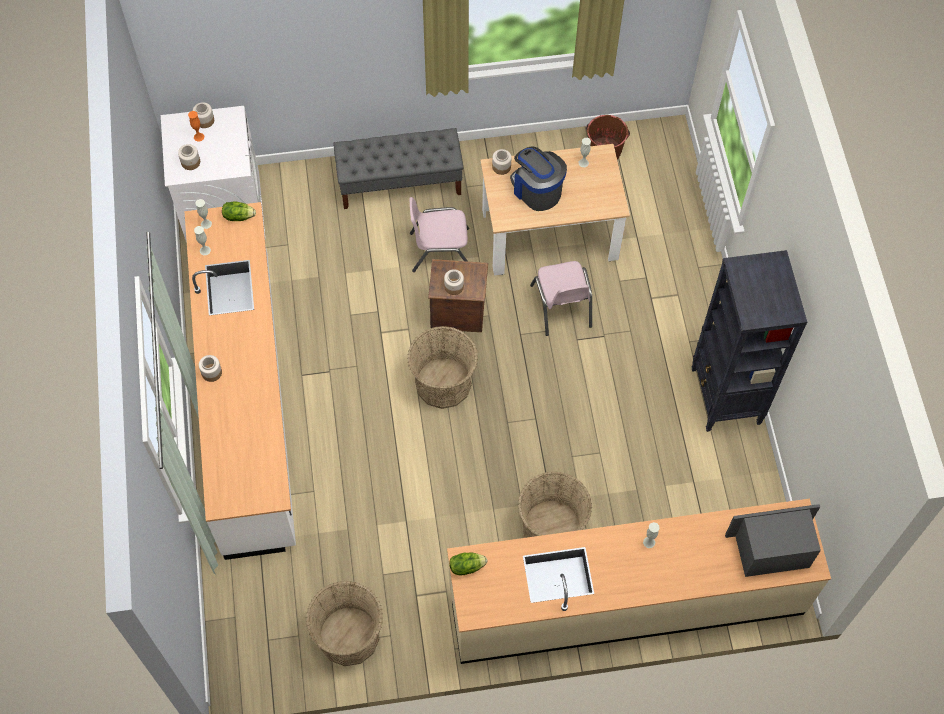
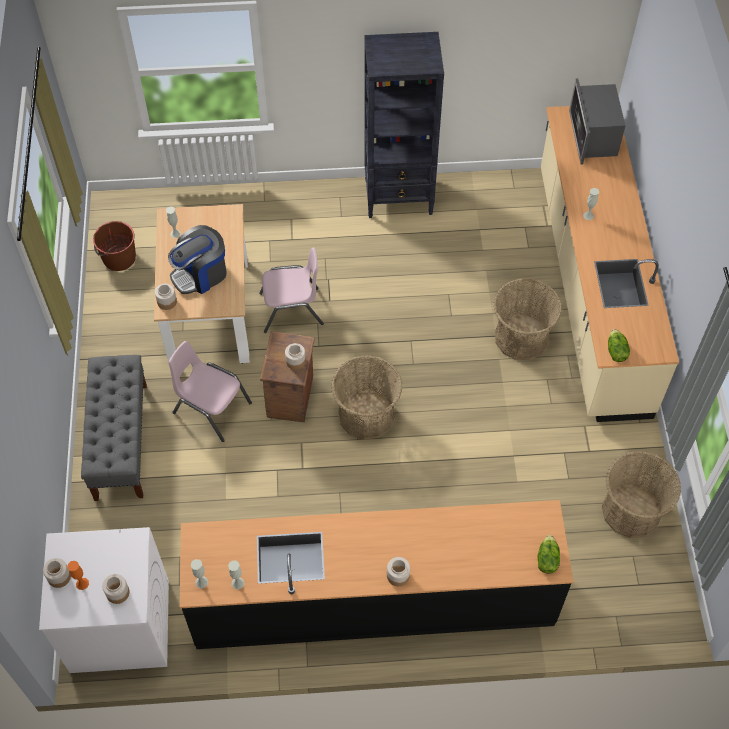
camera: 85 degrees left, 5 degrees down
white counter [184,202,296,560] -> black counter [180,500,573,649]
lettuce [222,201,256,221] -> lettuce moved to [538,535,560,573]
pink chair [409,197,469,272] -> pink chair turned 120 degrees clockwise [168,341,252,442]

